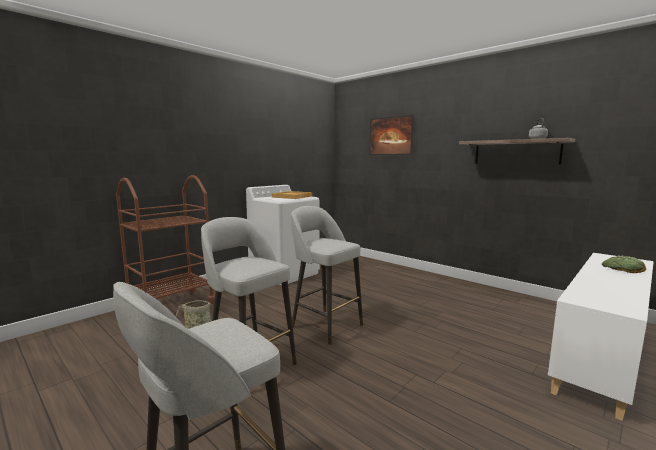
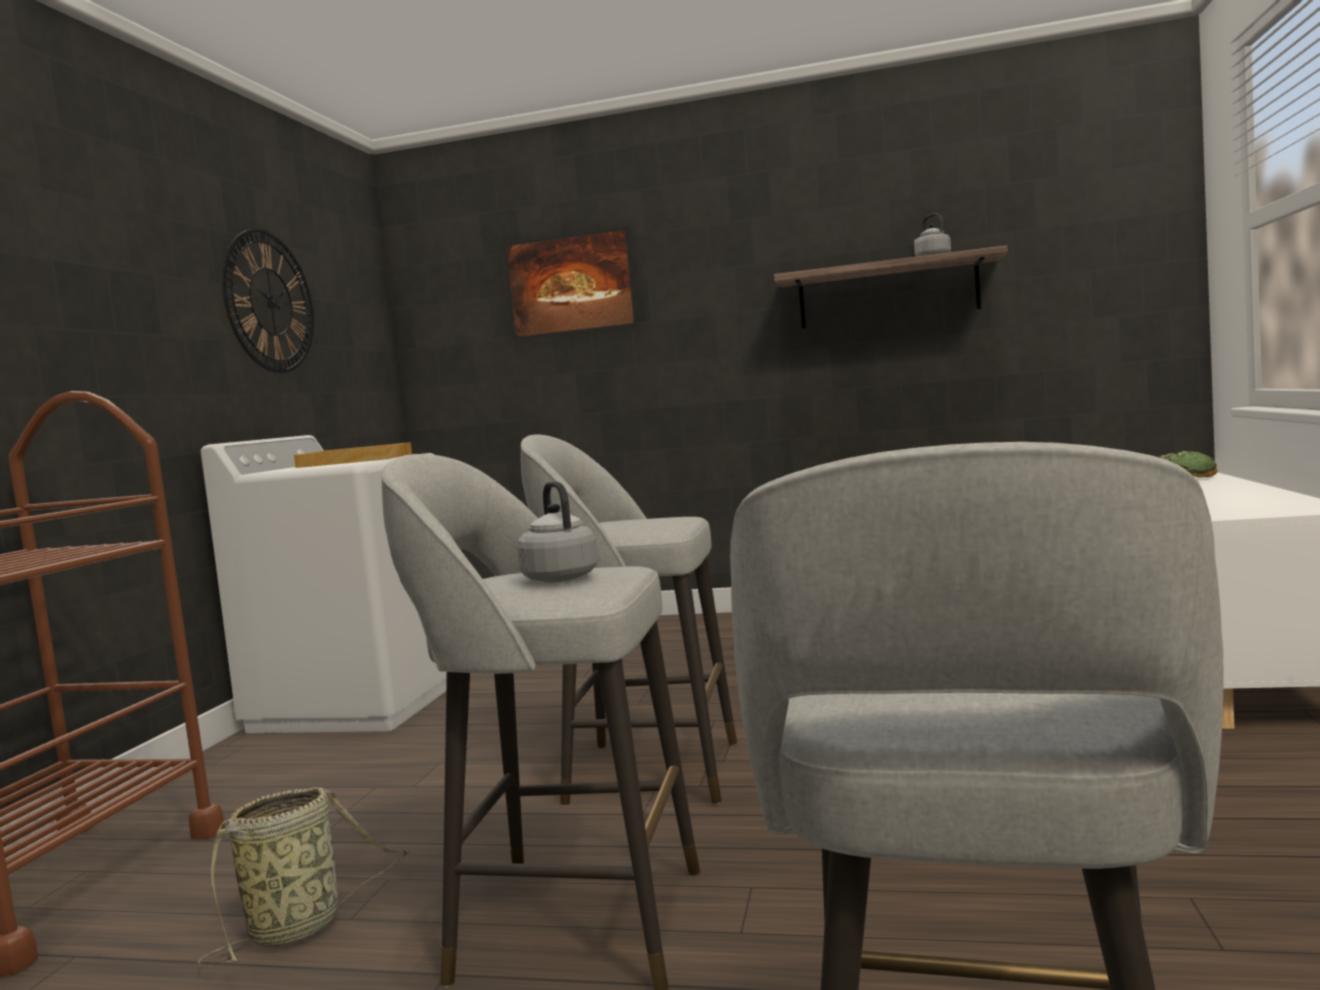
camera: 30 degrees left, 5 degrees down
none -> wall clock [222,229,314,373]
none -> grey kettle [517,481,598,583]

